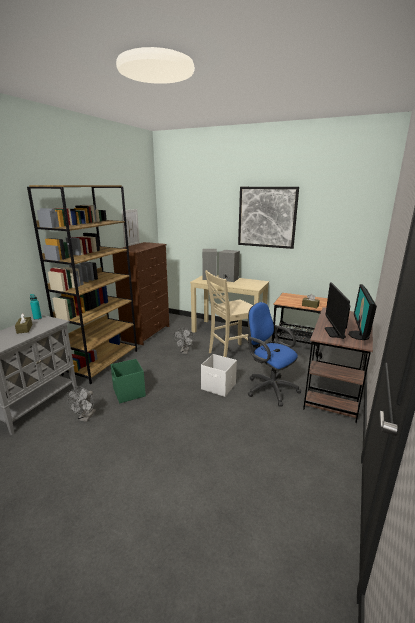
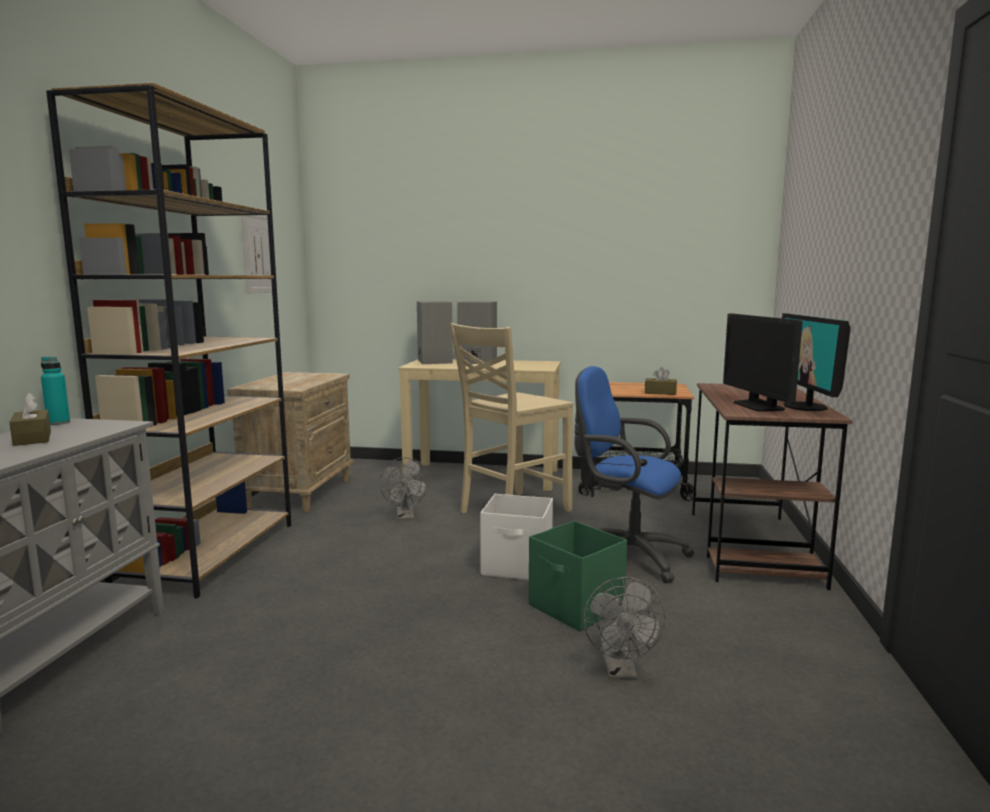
camera: 15 degrees left, 10 degrees down
grey fan [67,386,96,422] -> grey fan moved to [583,577,666,679]
green storage box [110,359,146,403] -> green storage box moved to [528,521,627,631]
brown dresser [112,242,169,345] -> beige nightstand [227,372,354,513]
picture [238,187,299,249] -> none

